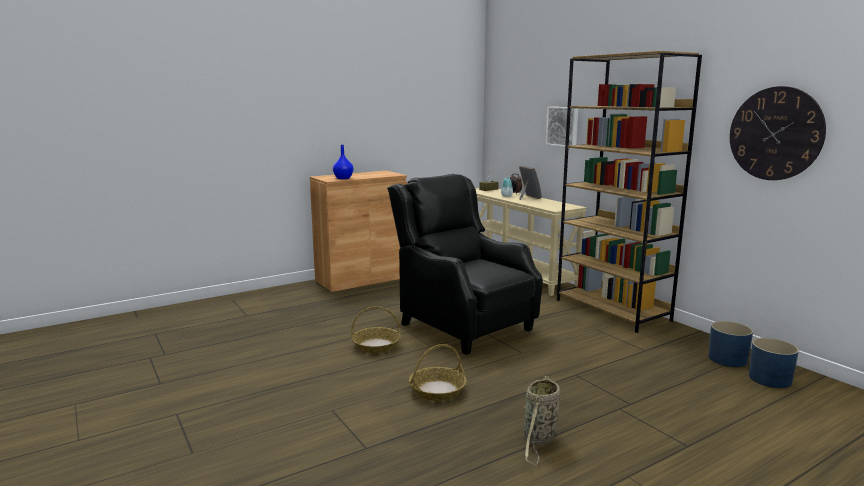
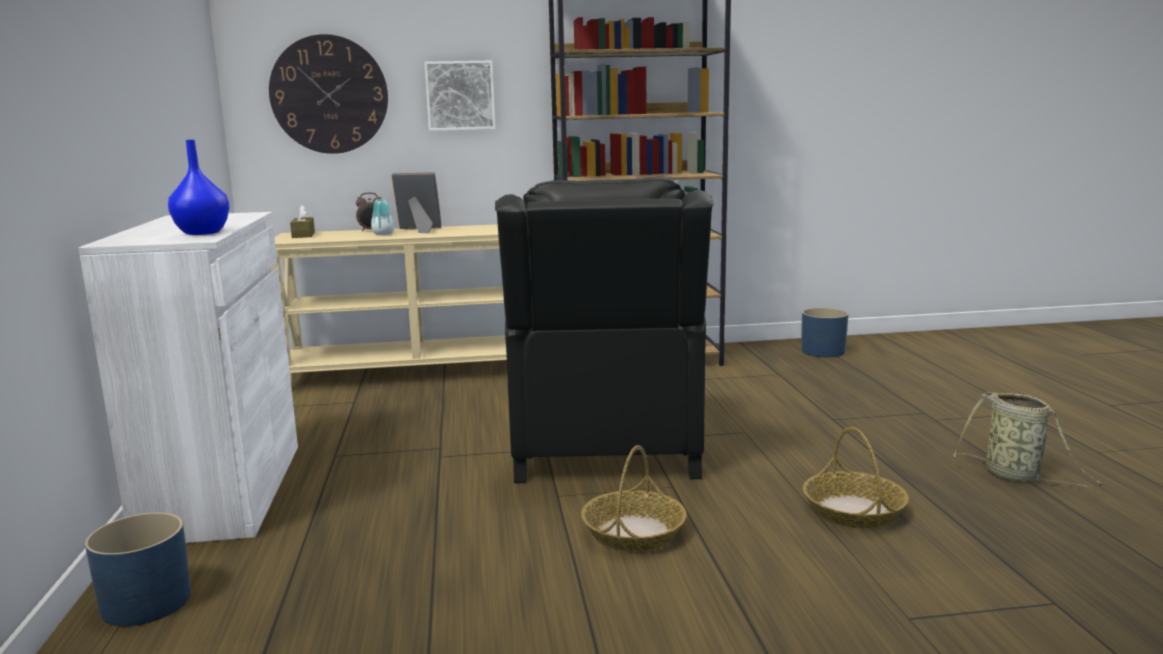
camera: 65 degrees left, 0 degrees up
brown cabinet [310,171,407,292] -> white cabinet [79,212,298,543]
black armchair [387,174,543,355] -> black armchair turned 75 degrees counterclockwise [495,177,714,483]
wall clock [730,86,826,180] -> wall clock moved to [269,34,388,154]
blue planter [749,338,799,388] -> blue planter moved to [85,512,191,626]

